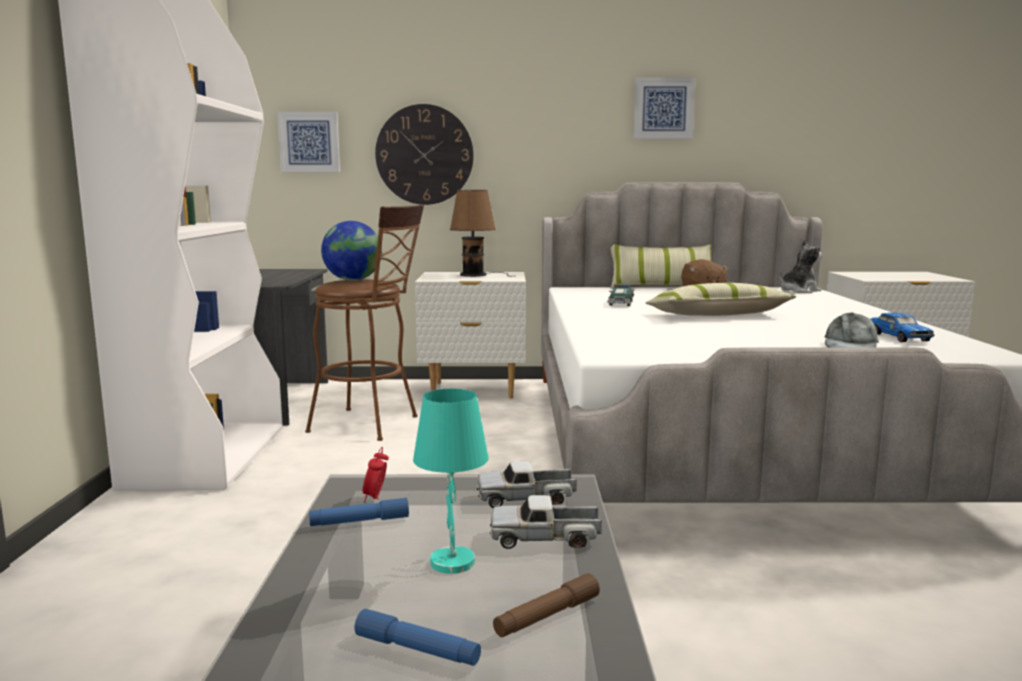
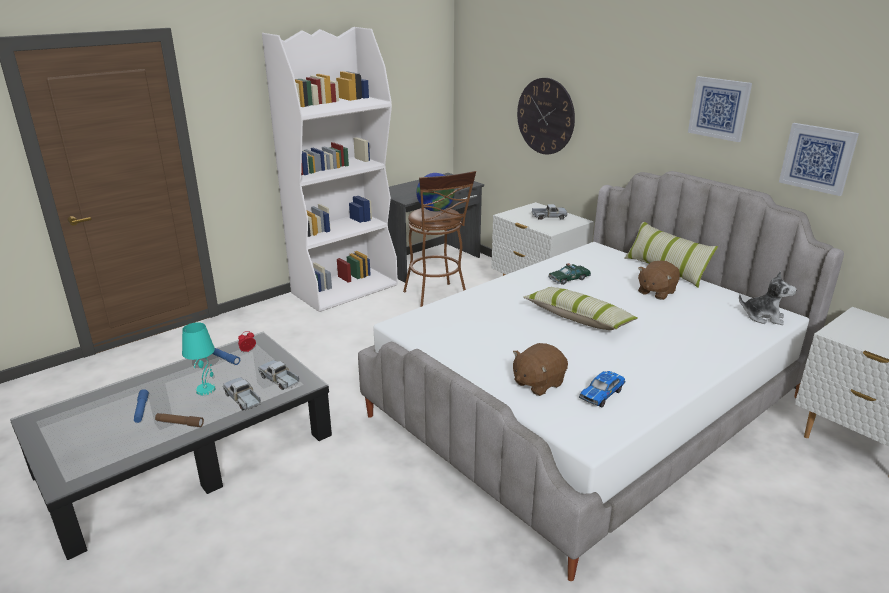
camera: 50 degrees right, 15 degrees up
picture [277,112,340,172] -> picture moved to [779,123,859,196]
brown table lamp [450,190,508,277] -> toy truck [532,204,567,220]
grey cap [824,312,879,348] -> brown plush toy [513,343,568,396]

